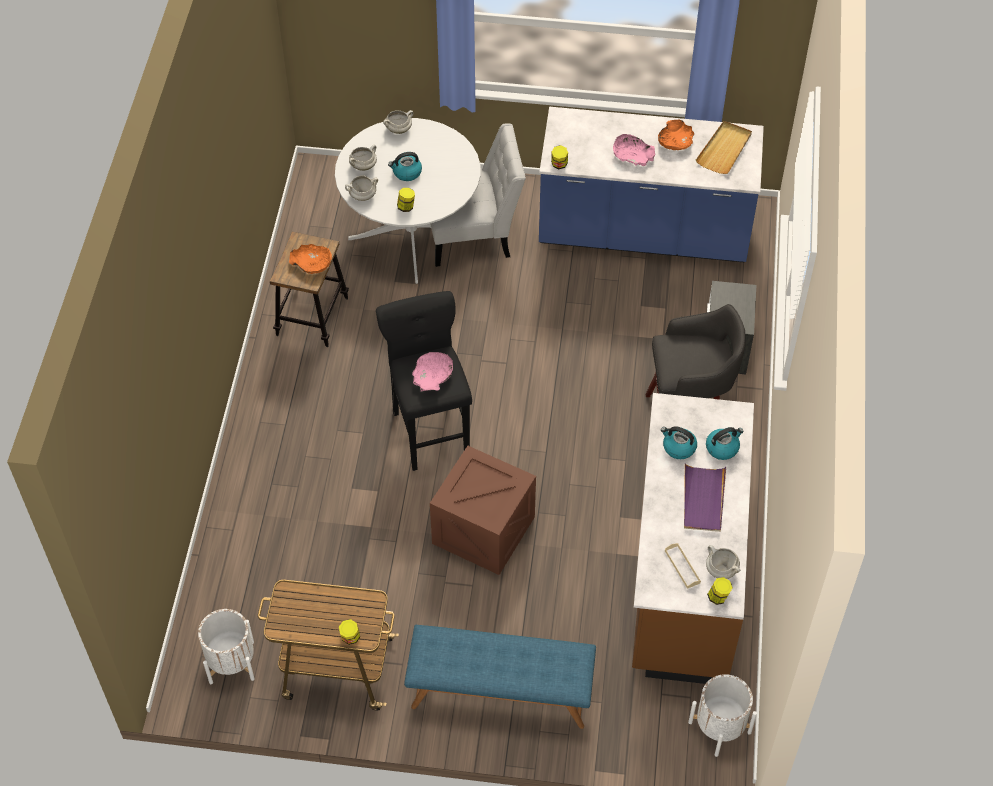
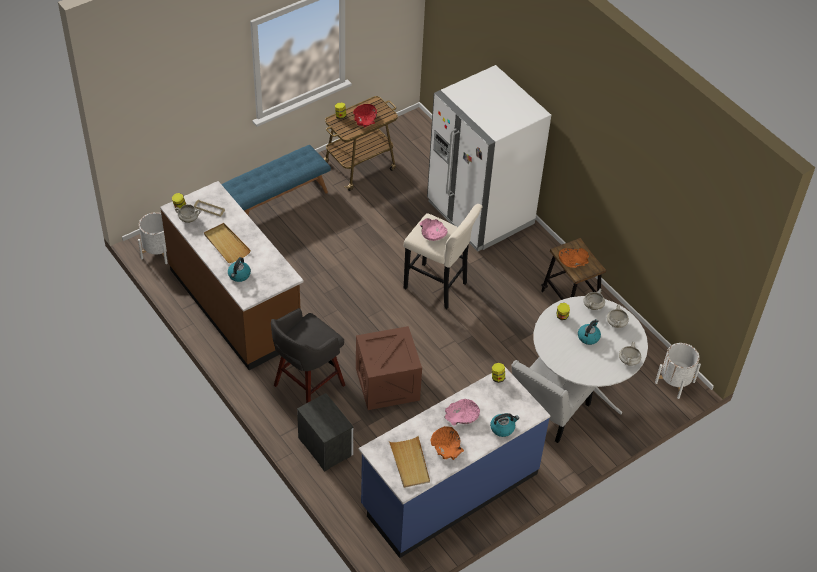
camera: 135 degrees right, 5 degrees down
white planter [198,609,255,684] -> white planter moved to [655,343,701,399]
black stool [376,291,472,471] -> beige stool [404,204,483,309]
crate [430,446,536,575] -> crate moved to [356,326,422,410]
kettle [661,426,697,459] -> kettle moved to [490,413,519,437]
purple tray [684,463,726,532] -> beige tray [204,223,251,263]
none -> red bowl [353,104,377,128]
none -> white fridge [427,65,551,251]

